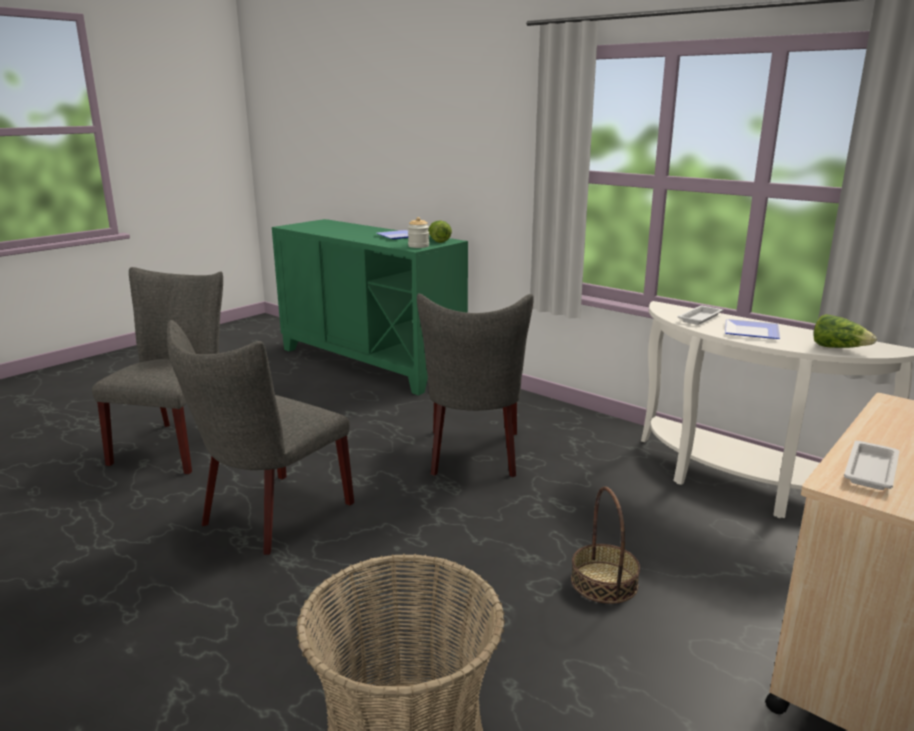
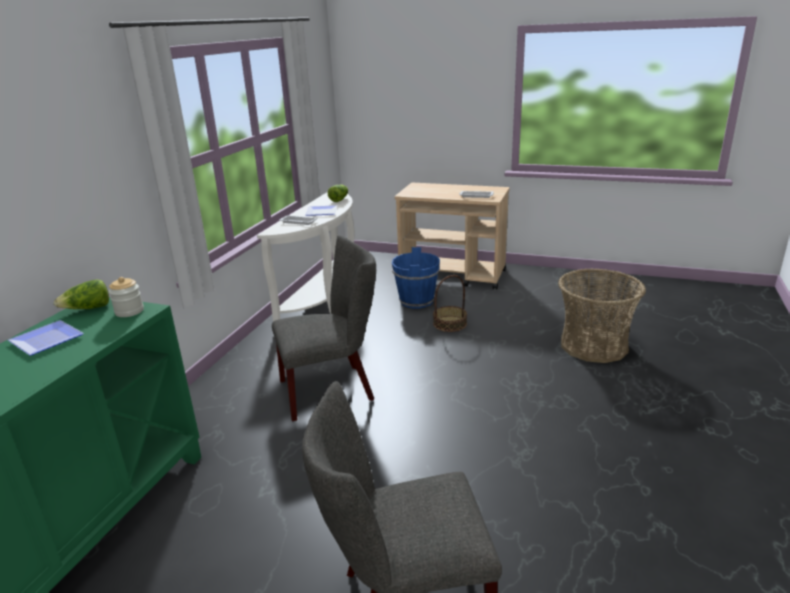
camera: 110 degrees left, 5 degrees up
grey chair [167,320,354,555] -> none
none -> blue bucket [392,247,440,309]

